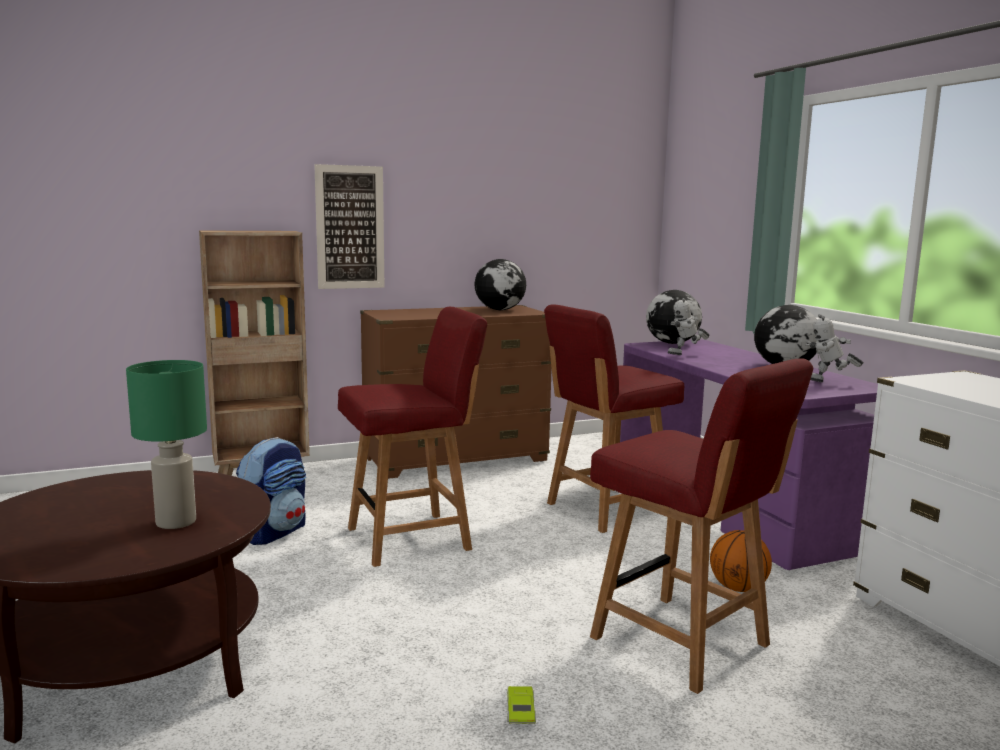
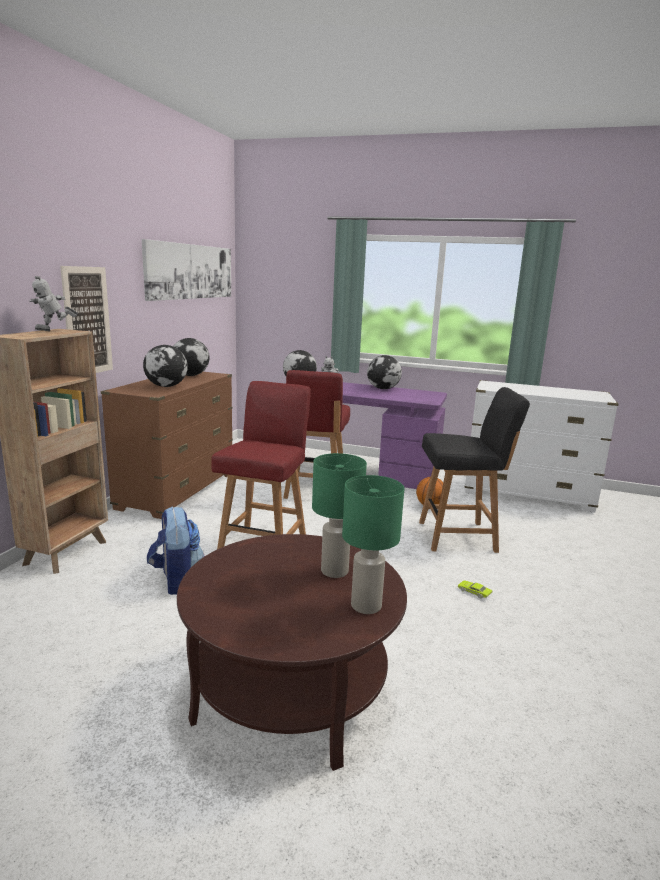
camera: 50 degrees left, 5 degrees up
red chair [590,358,813,694] -> black chair [419,387,530,553]
toy robot [805,314,864,382] -> toy robot moved to [29,276,78,331]
none -> picture [142,239,231,301]
none -> globe [143,345,188,387]
none -> green table lamp [342,475,405,614]

